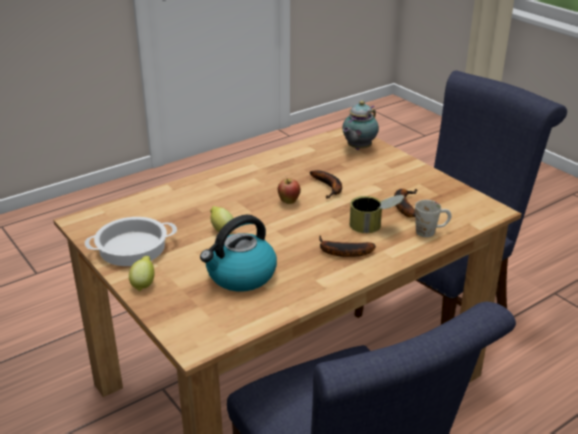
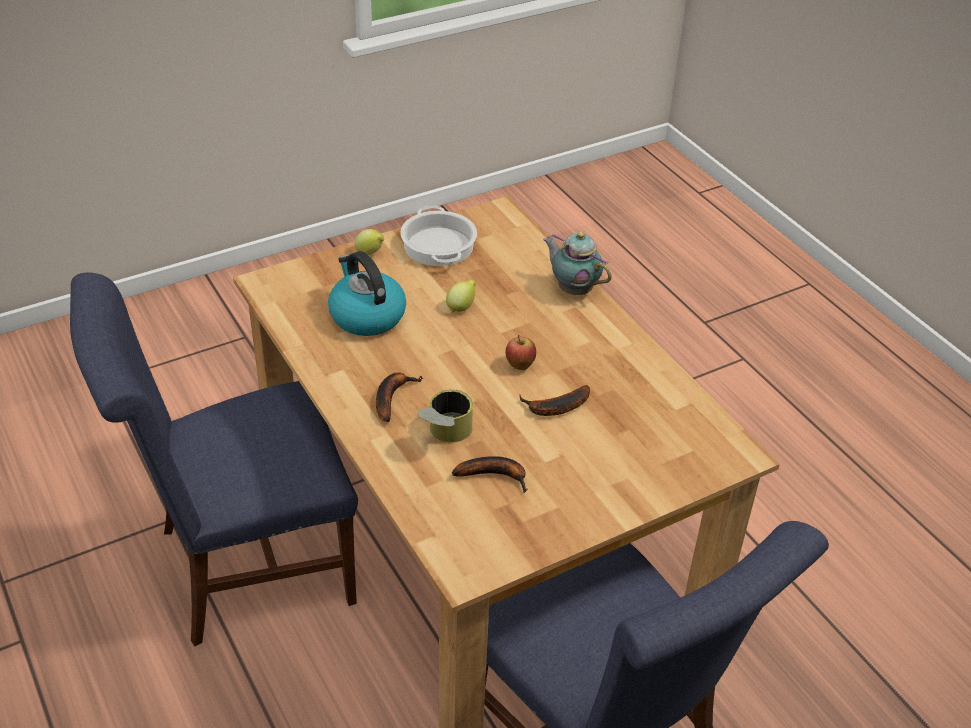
camera: 95 degrees right, 10 degrees up
teapot [342,101,379,150] -> teapot moved to [543,232,612,295]
white mug [415,200,452,237] -> none

